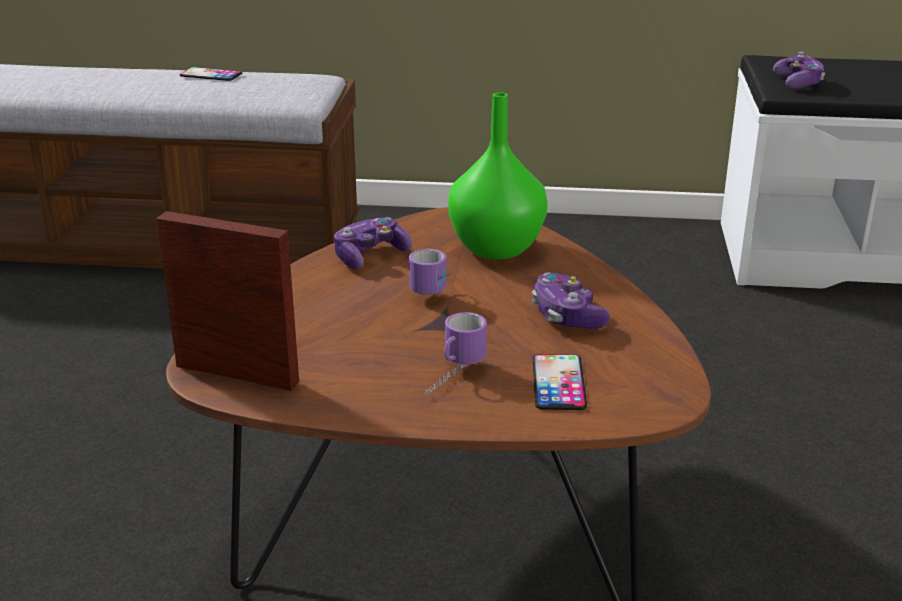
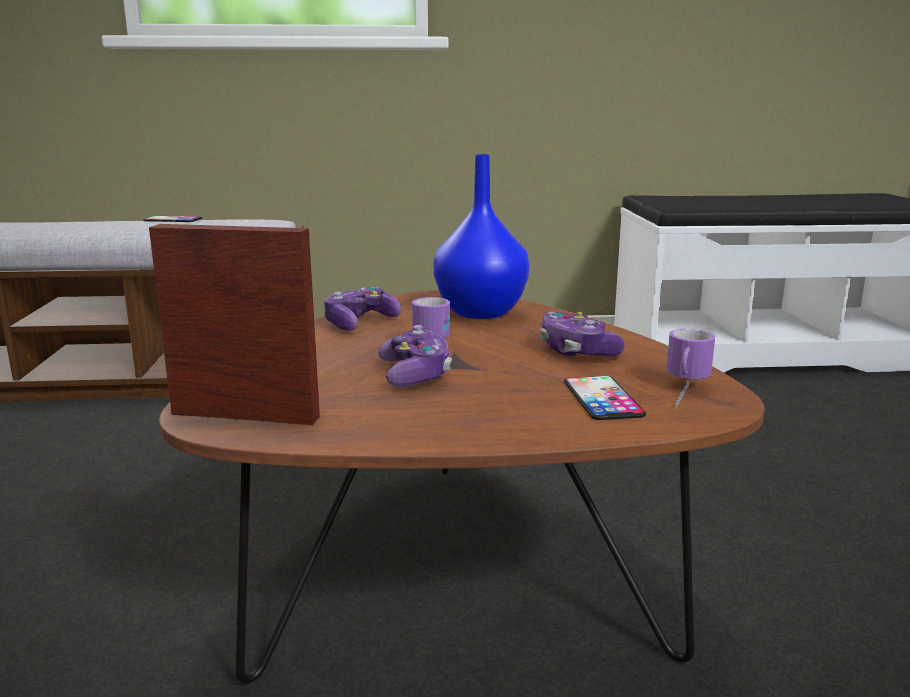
camera: 10 degrees left, 10 degrees down
mug [425,312,487,396] -> mug moved to [667,329,715,410]
green vase [448,93,548,259] -> blue vase [433,154,529,319]
game controller [773,51,825,88] -> game controller moved to [378,325,452,387]

